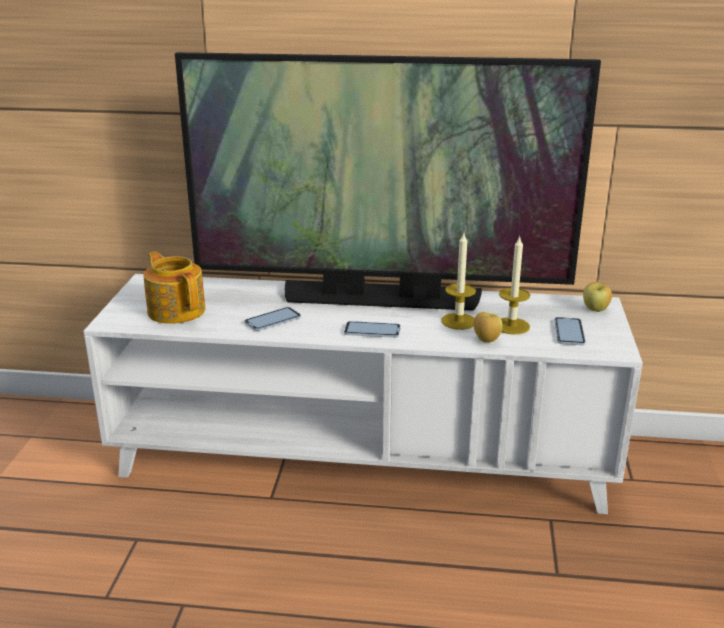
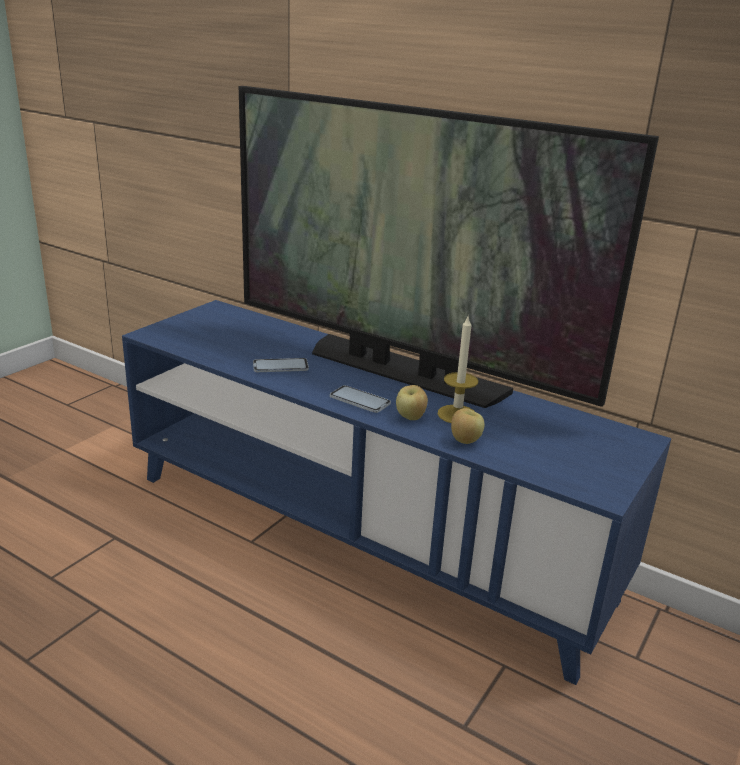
camera: 25 degrees right, 0 degrees up
white tv stand [84,274,643,514] -> blue tv stand [122,300,671,685]
teapot [143,251,205,324] -> none
candle [499,235,530,334] -> none
phone [554,317,586,345] -> none
apple [583,282,612,312] -> apple moved to [396,385,428,420]

